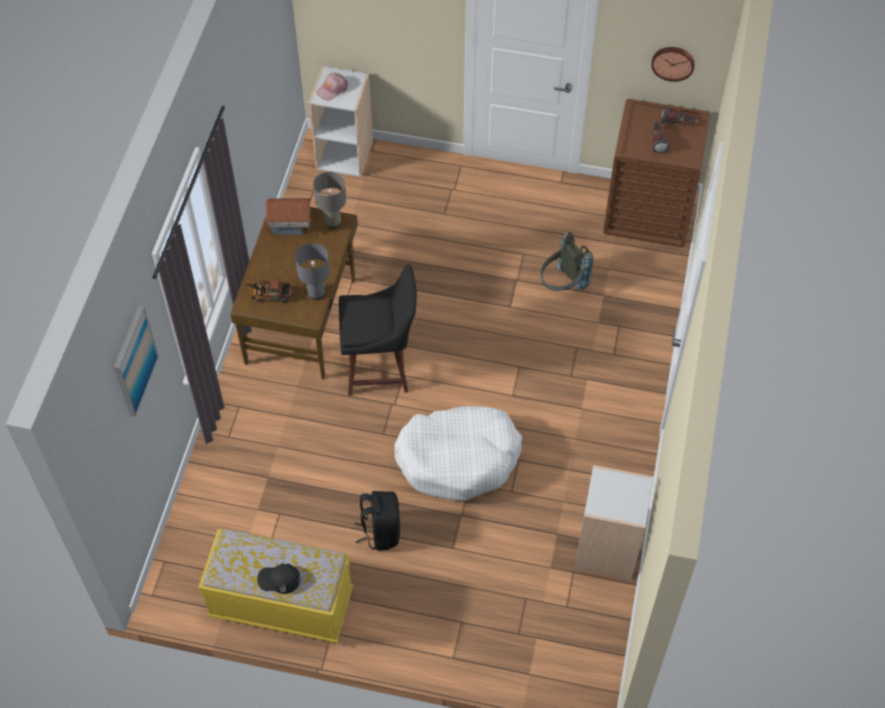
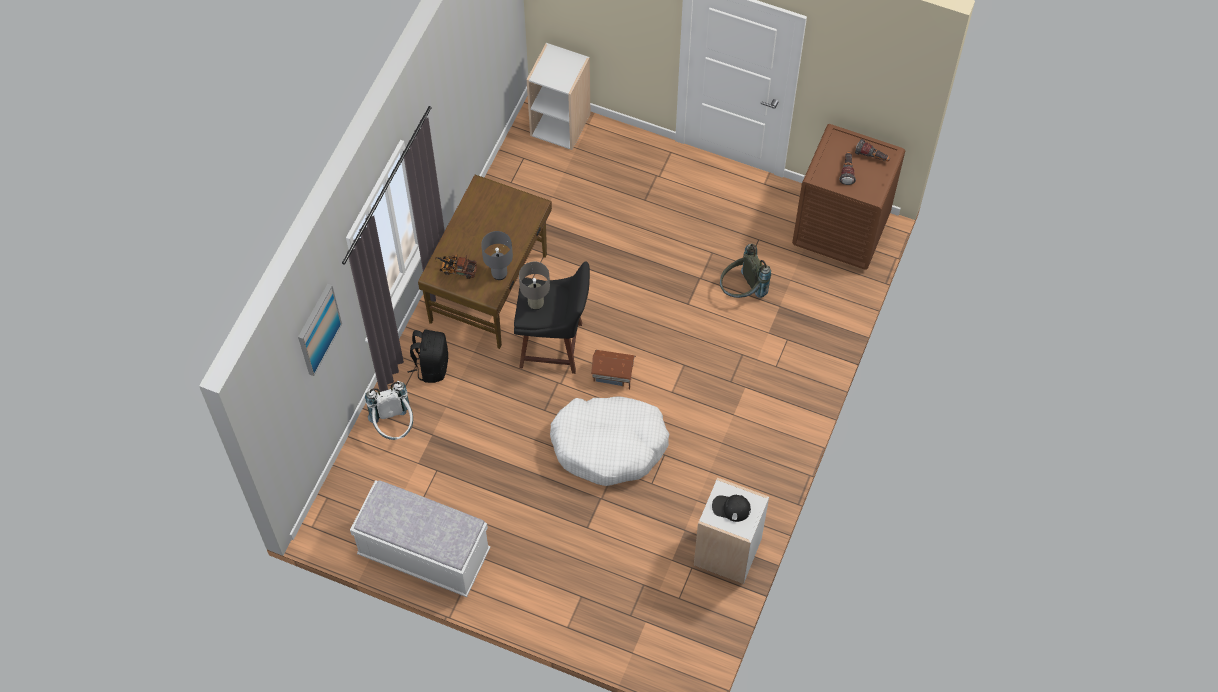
camera: 10 degrees right, 5 degrees up
yellow bench [198,529,353,643] -> white bench [350,480,490,597]
black cap [257,563,301,594] -> black cap moved to [712,494,751,522]
toy house [265,198,312,237] -> toy house moved to [591,350,636,389]
grey table lamp [313,172,346,228] -> grey table lamp moved to [519,262,550,310]
pink cap [316,73,348,101] -> none
black backpack [355,491,400,551] -> black backpack moved to [407,330,448,383]
wall clock [651,47,695,82] -> none
none -> white backpack [365,381,413,440]

